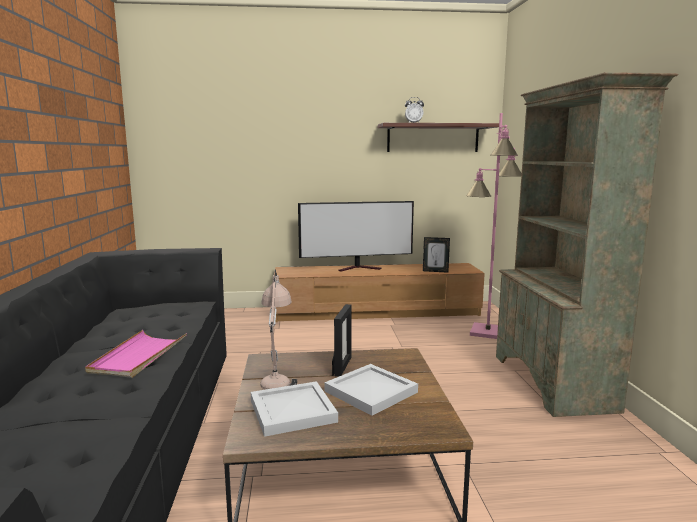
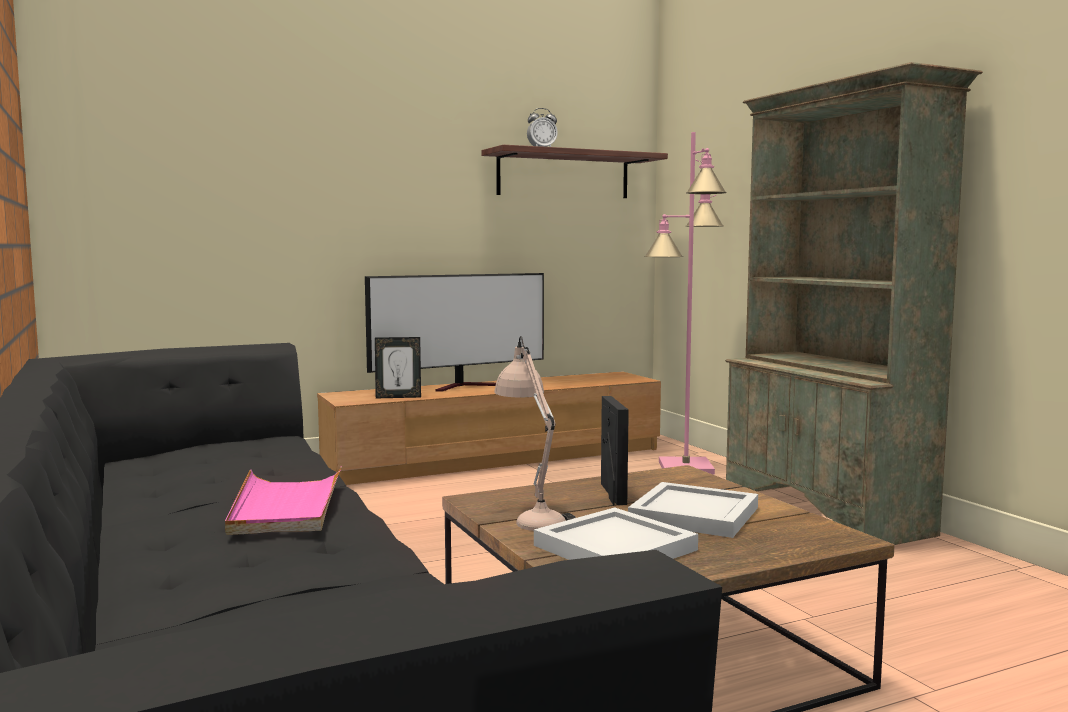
camera: 20 degrees left, 5 degrees down
picture frame [423,237,450,273] -> picture frame moved to [375,337,421,398]

